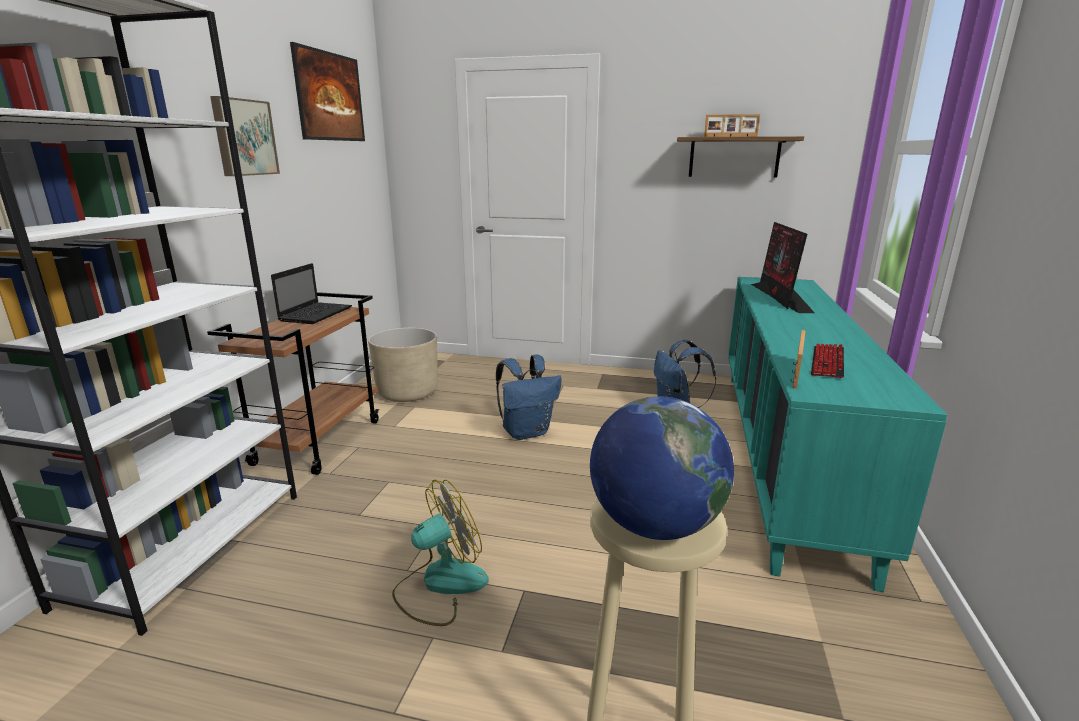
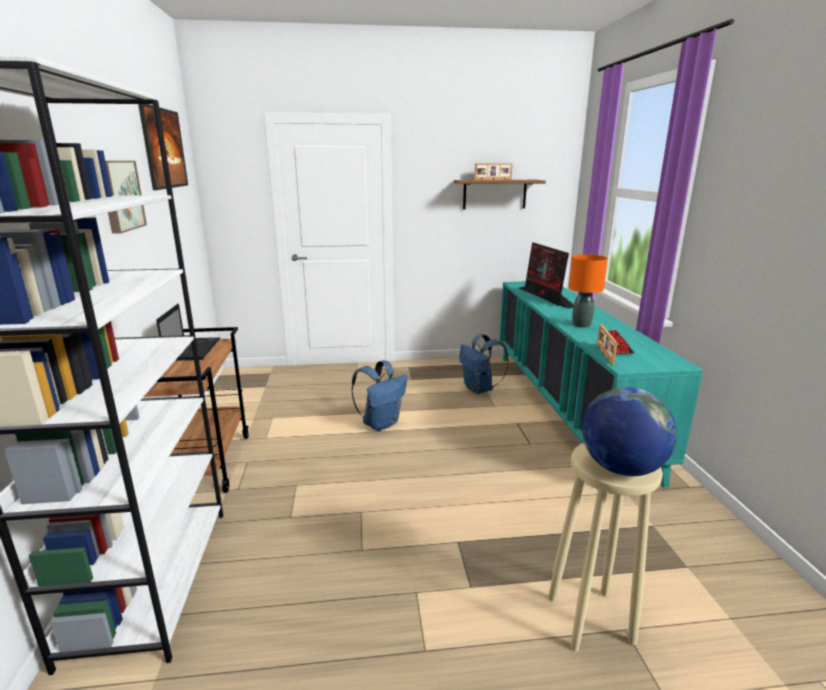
camera: 20 degrees left, 0 degrees up
beige planter [368,327,438,402] -> none
fan [392,480,489,626] -> none
none -> orange table lamp [569,254,608,327]

